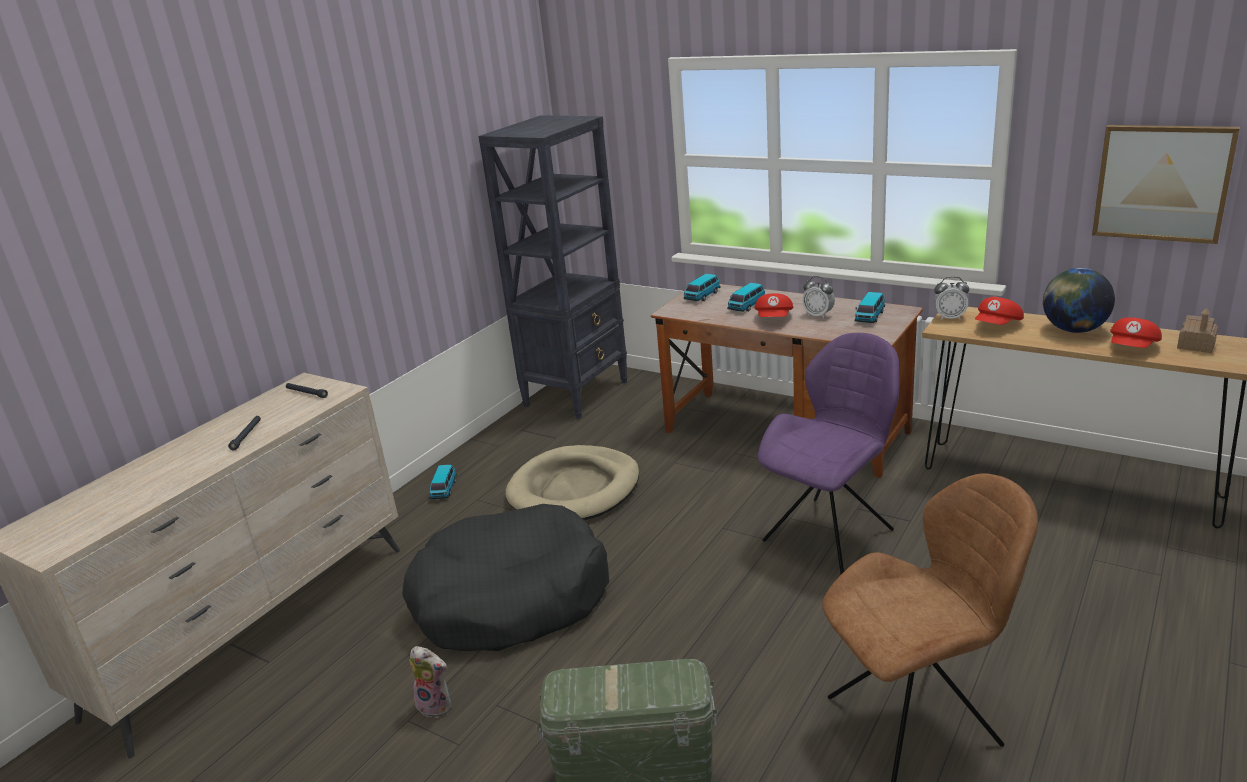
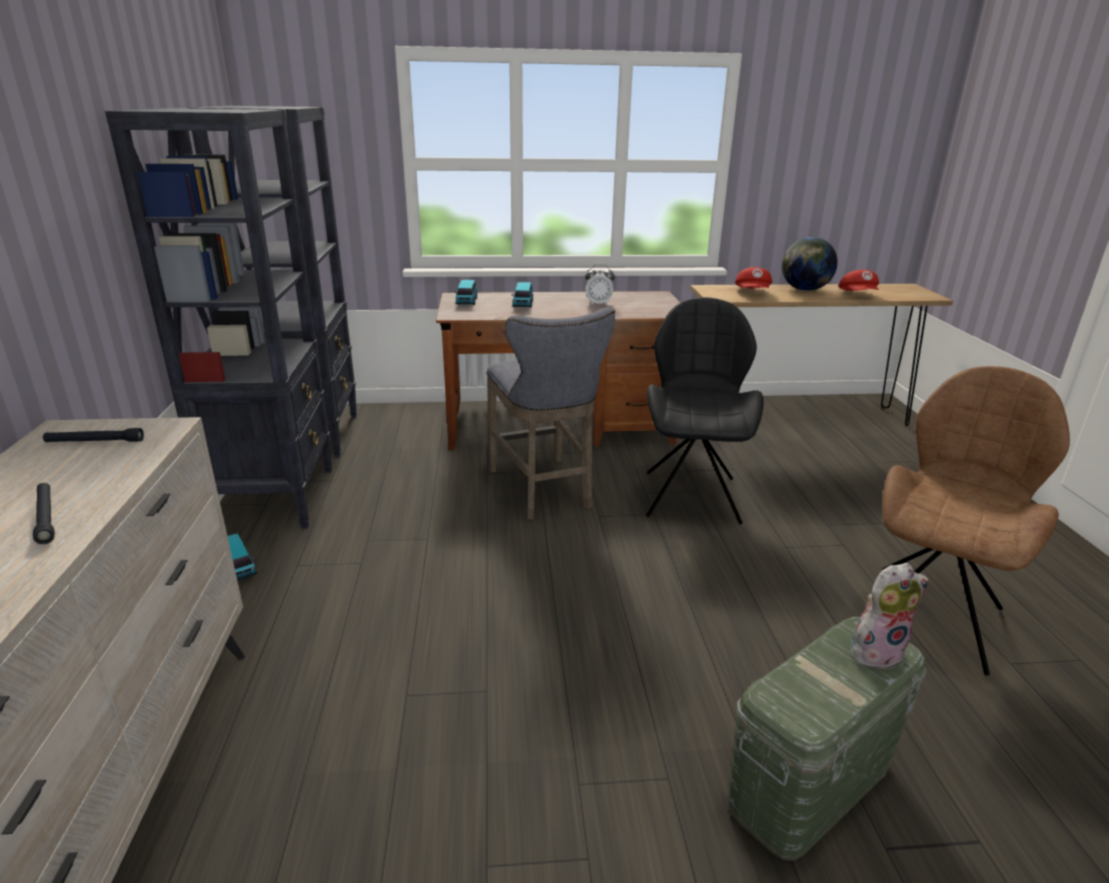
camera: 40 degrees left, 0 degrees up
black dog bed [402,504,609,651] -> none
plush toy [410,646,451,718] -> plush toy moved to [851,563,929,670]
beige dog bed [505,445,639,520] -> none
red cap [755,293,793,317] -> none
purple chair [757,333,899,574] -> black chair [646,297,764,524]
toy car [854,292,885,323] -> none
alarm clock [934,276,969,320] -> none
picture [1092,125,1240,244] -> none
toy house [1177,308,1218,353] -> none
none -> black bookcase [105,108,332,529]
none -> grey stool [486,307,615,519]

